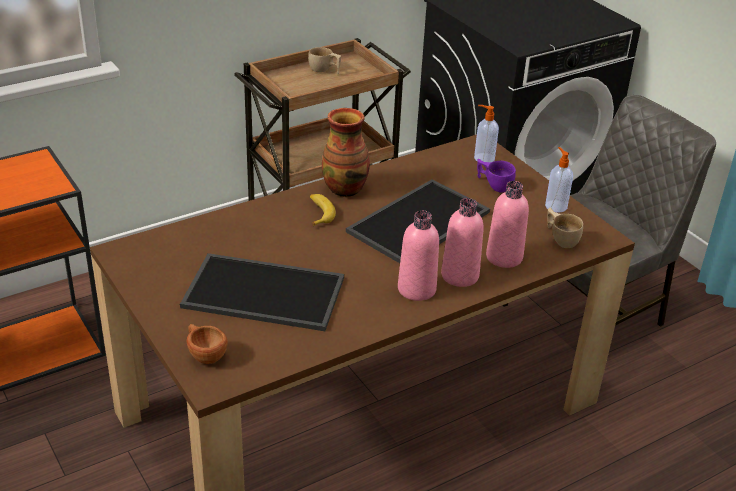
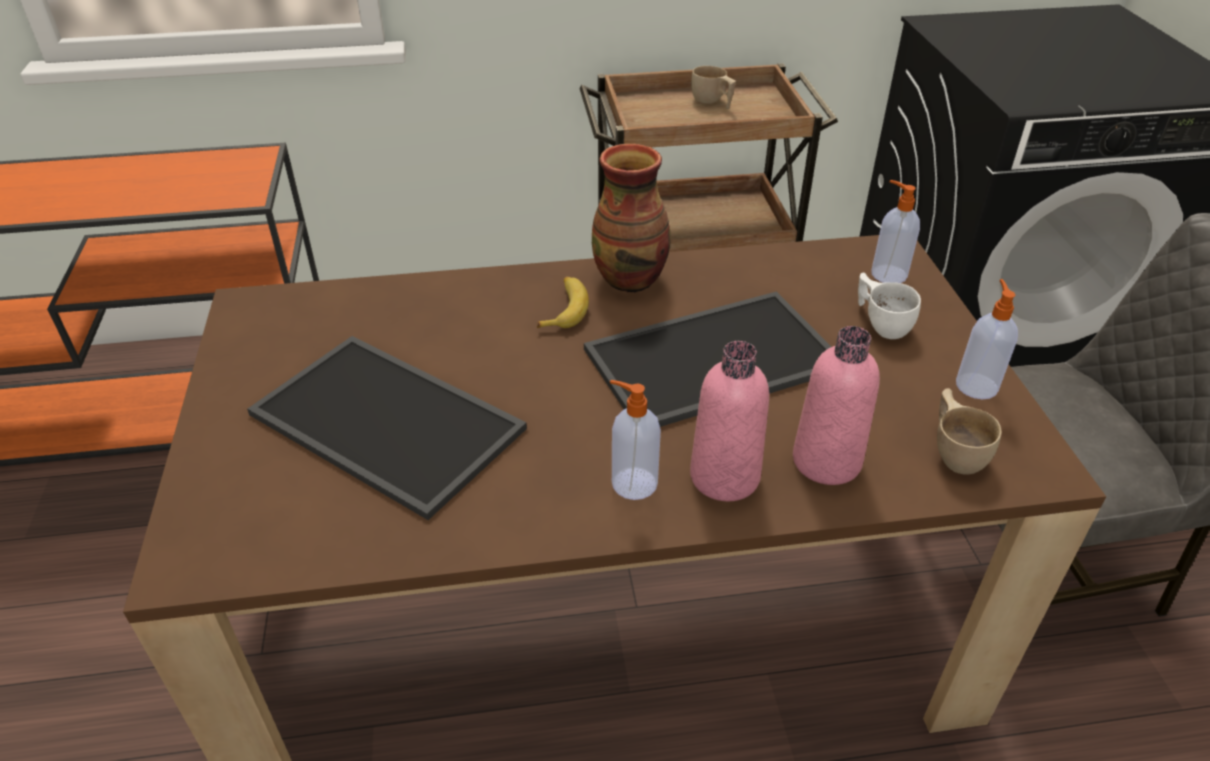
camera: 25 degrees right, 5 degrees up
brown cup [187,324,228,364] -> none
pink bottle [398,210,439,301] -> soap dispenser [610,380,661,500]
purple cup [477,159,516,192] -> white cup [858,272,921,339]

